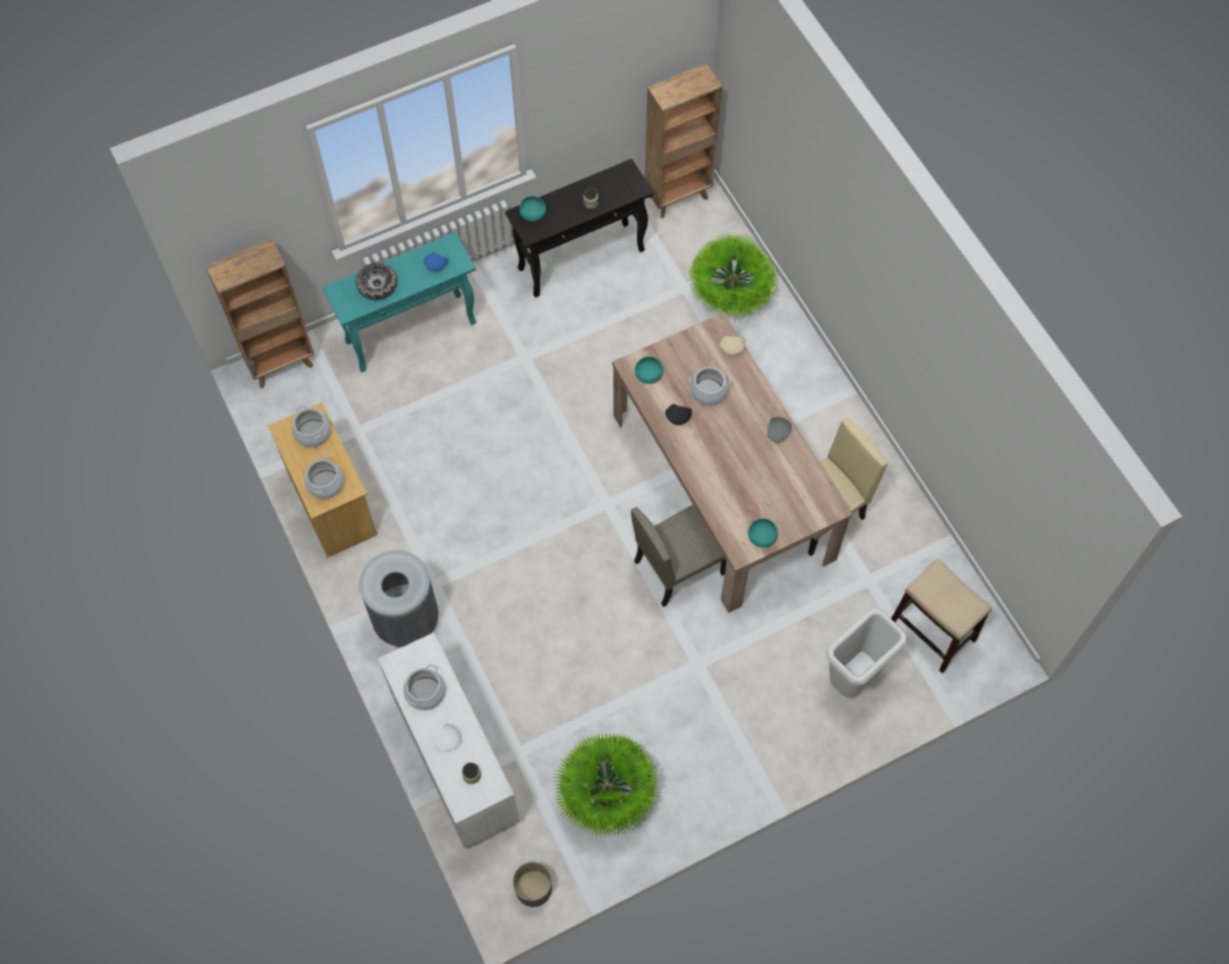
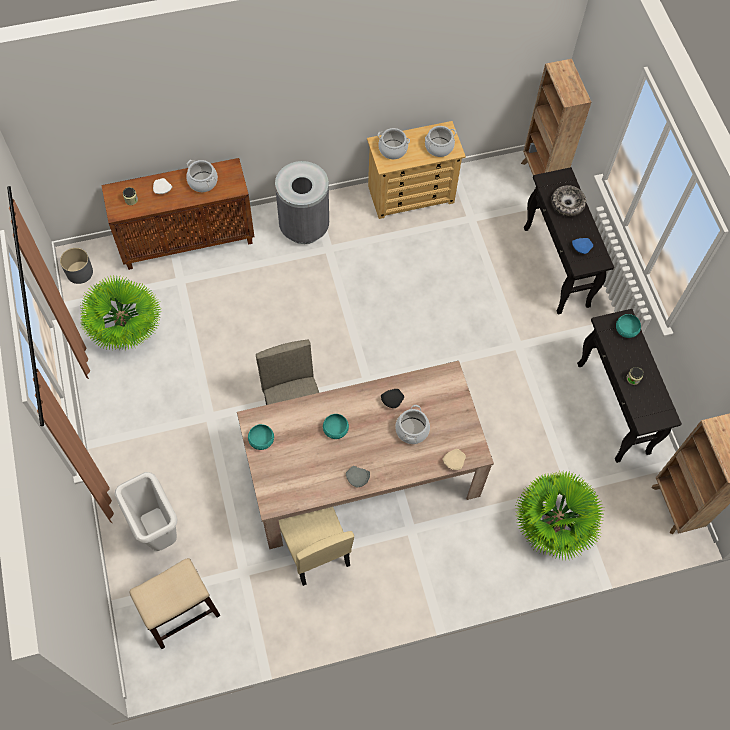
camera: 100 degrees right, 0 degrees up
turquoise console table [322,232,476,372] -> black console table [524,167,614,314]
white cabinet [378,632,520,849] -> brown cabinet [101,158,254,270]
turquoise bowl [635,356,663,384] -> turquoise bowl moved to [323,414,349,439]

